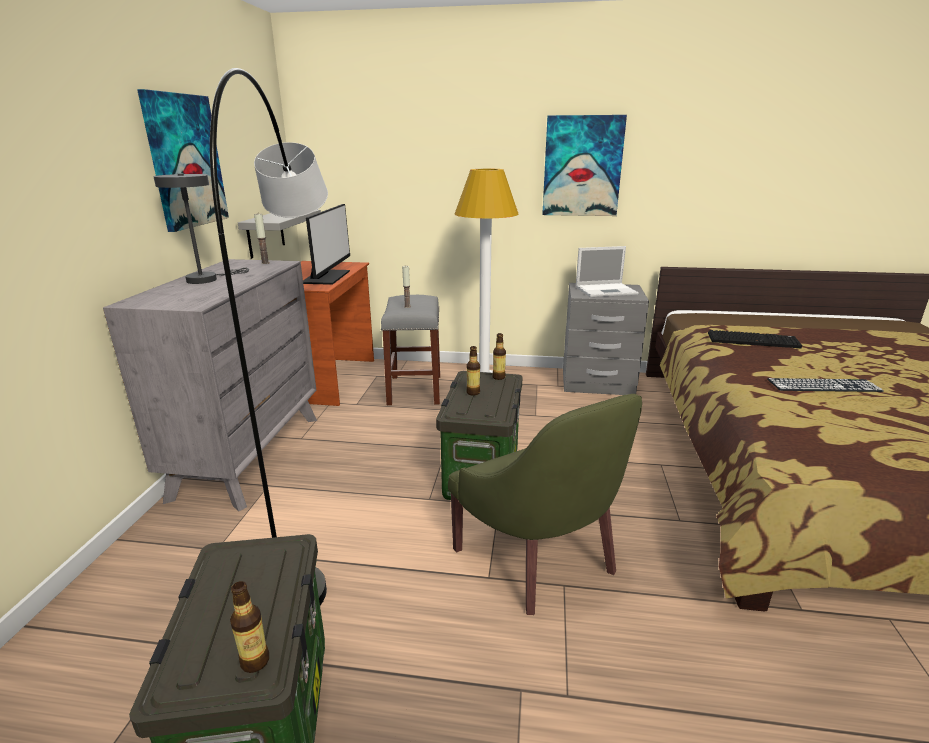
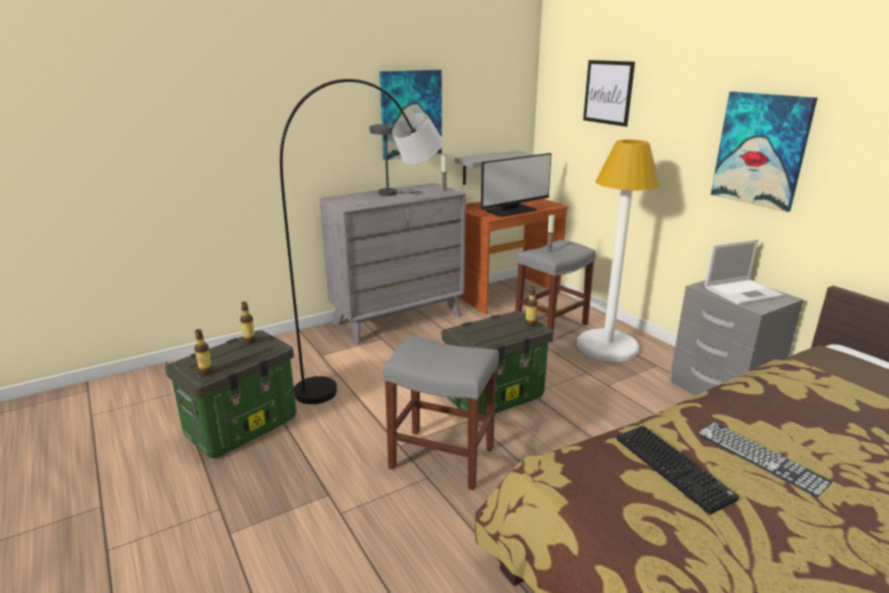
camera: 50 degrees right, 0 degrees up
green armchair [448,394,642,615] -> grey stool [382,336,499,490]
bottle [466,346,480,396] -> bottle moved to [240,302,256,344]
laptop [576,246,639,297] -> laptop turned 60 degrees counterclockwise [705,239,784,305]
keyboard [708,330,802,348] -> keyboard moved to [617,426,739,515]
none -> picture [583,60,635,127]

